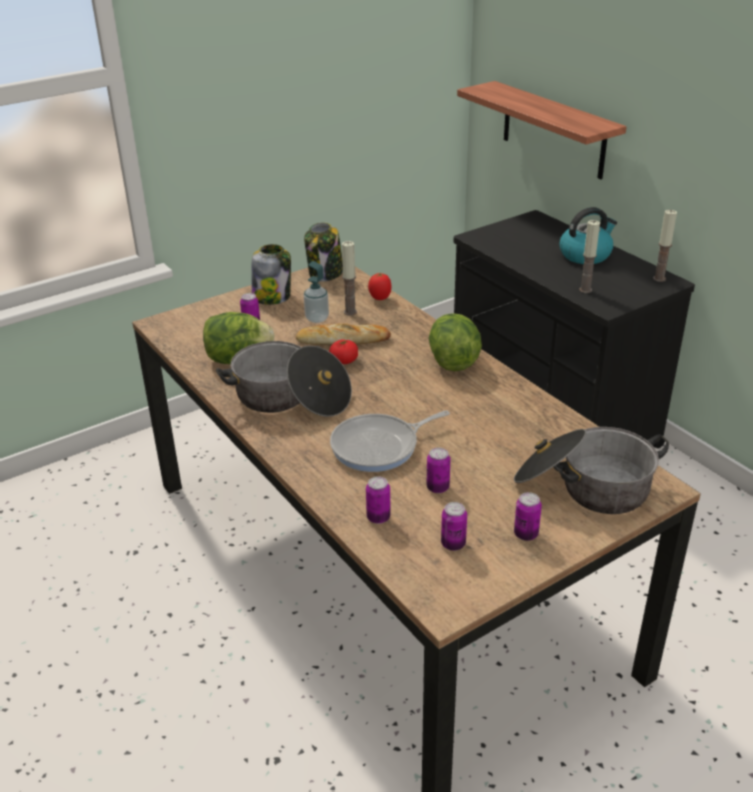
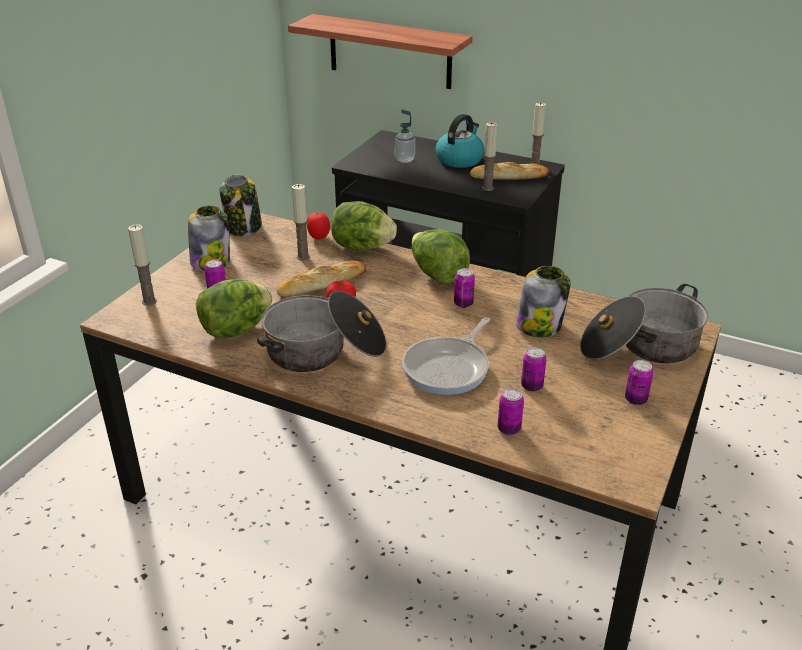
camera: 30 degrees left, 0 degrees up
soap dispenser [304,261,329,323] -> soap dispenser moved to [395,110,415,163]
can [441,502,467,551] -> can moved to [454,268,475,308]
none -> candle [128,224,157,306]
none -> lettuce [331,201,397,250]
none -> bread [470,162,549,180]
none -> jar [516,266,571,337]

